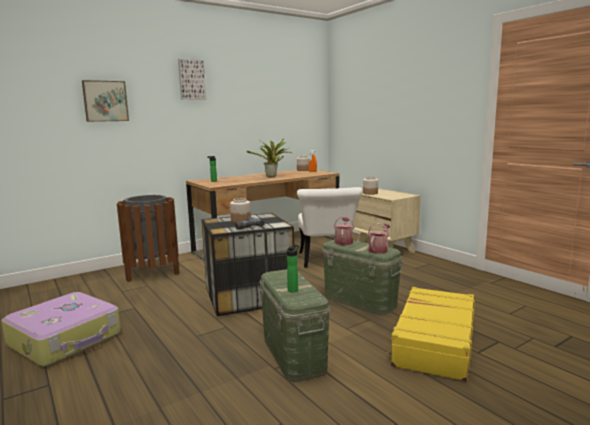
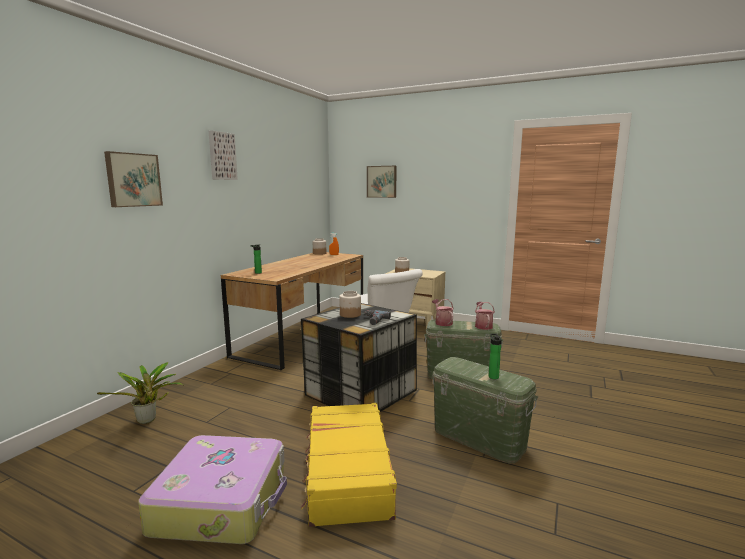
camera: 30 degrees left, 0 degrees up
brown trash can [117,195,179,282] -> none
potted plant [247,139,293,177] -> potted plant moved to [97,362,183,424]
yellow suitcase [387,287,475,382] -> yellow suitcase moved to [301,403,397,527]
none -> picture [367,166,397,198]

